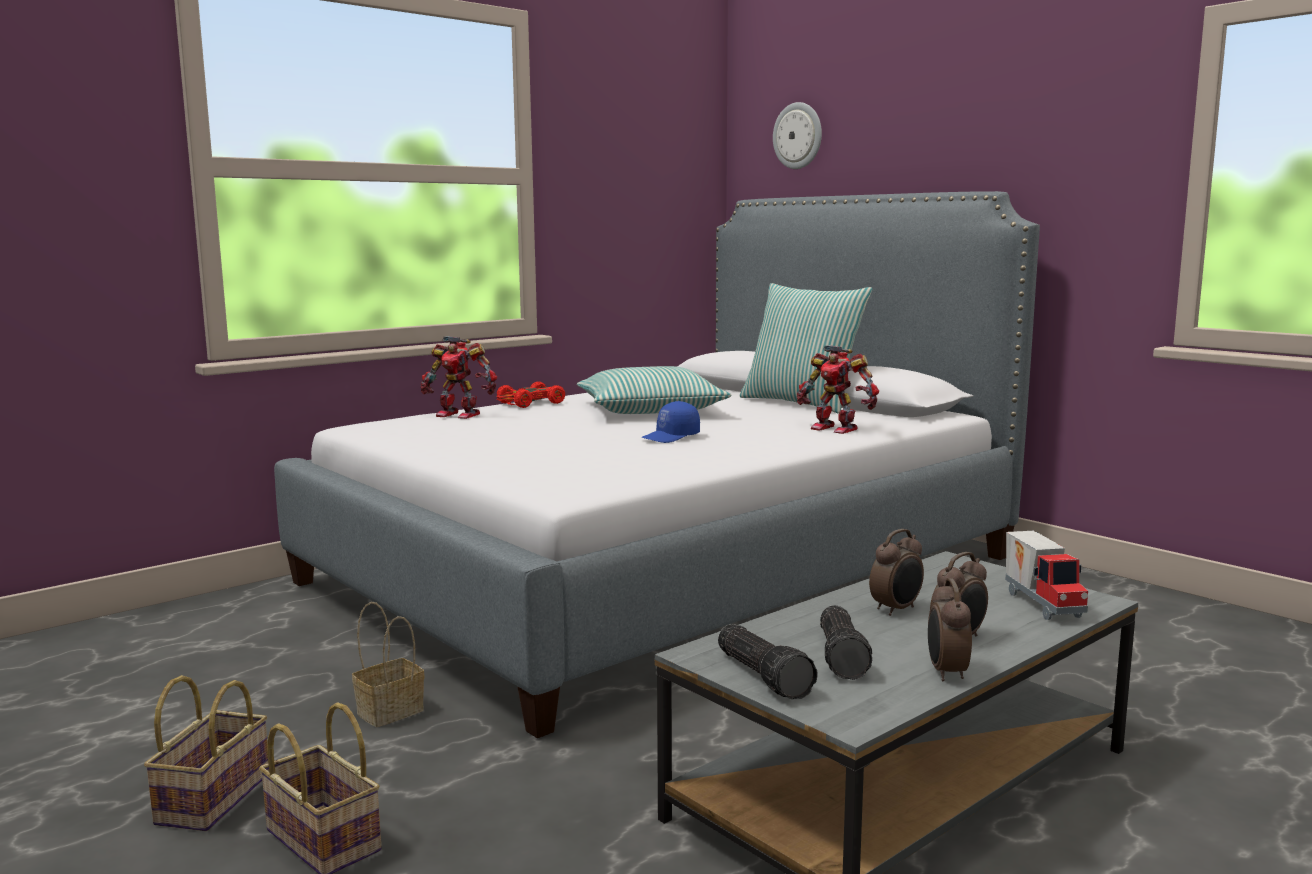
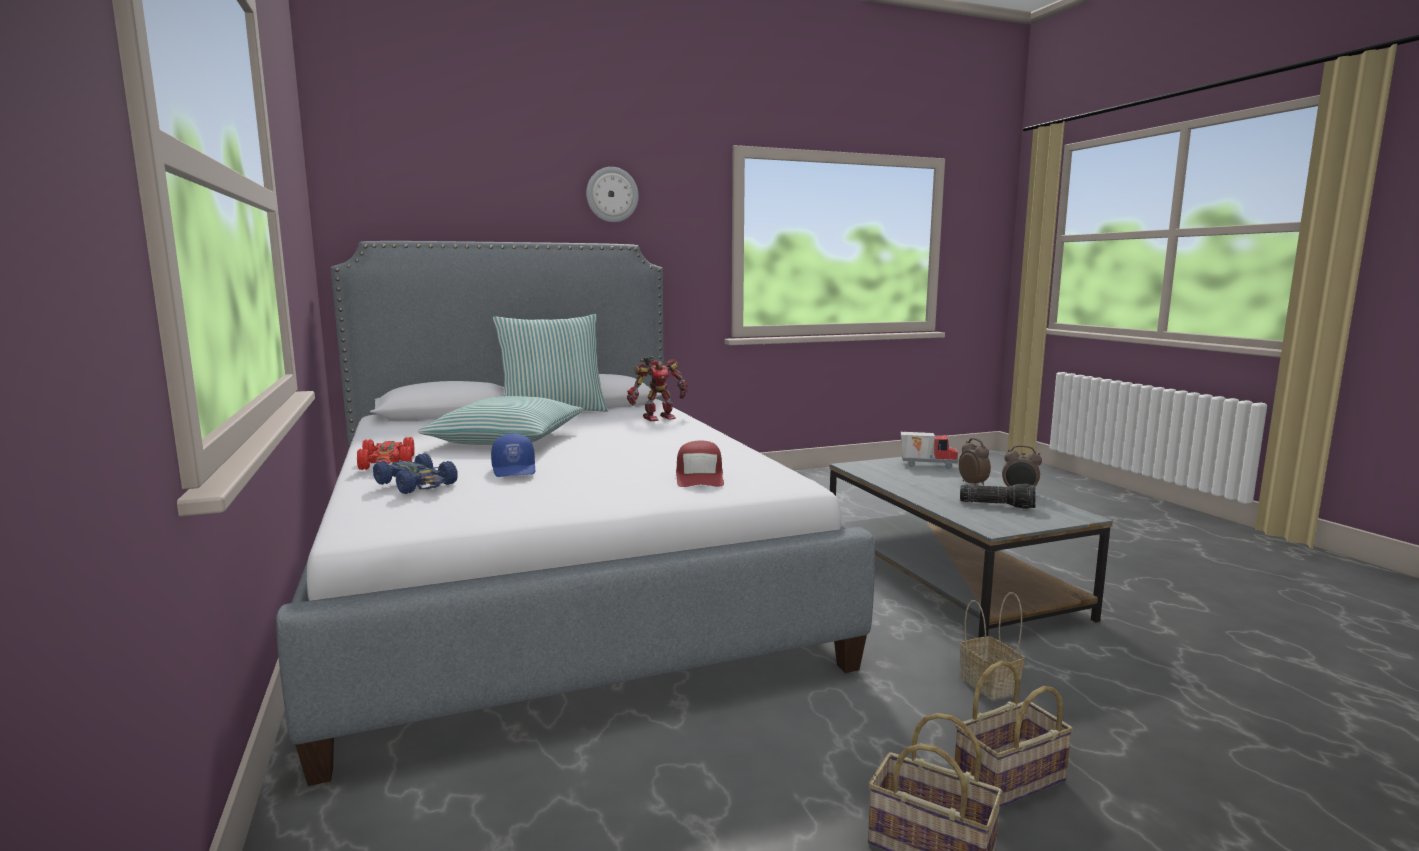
camera: 70 degrees left, 0 degrees up
basket [352,602,424,727] -> basket moved to [960,592,1025,699]
toy robot [420,336,497,419] -> blue toy car [373,454,458,494]
blue cap [641,401,700,443] -> blue cap moved to [491,433,535,477]
flashlight [718,624,818,700] -> none
wall clock [773,102,822,169] -> wall clock moved to [586,167,639,222]
alarm clock [869,529,924,616] -> none
none -> red cap [676,441,724,487]

